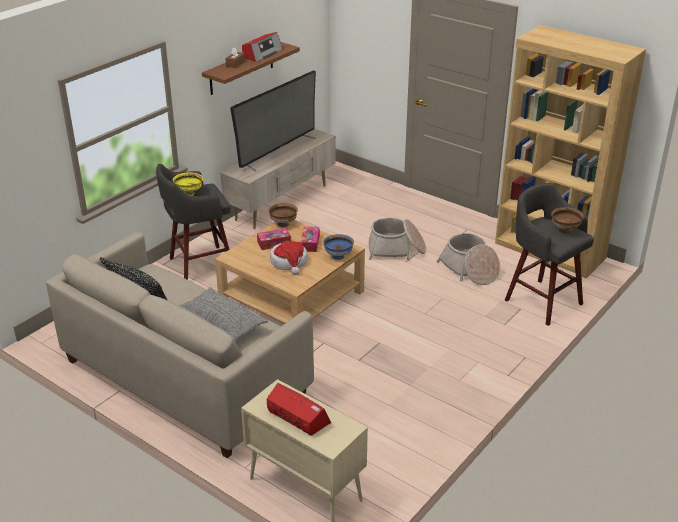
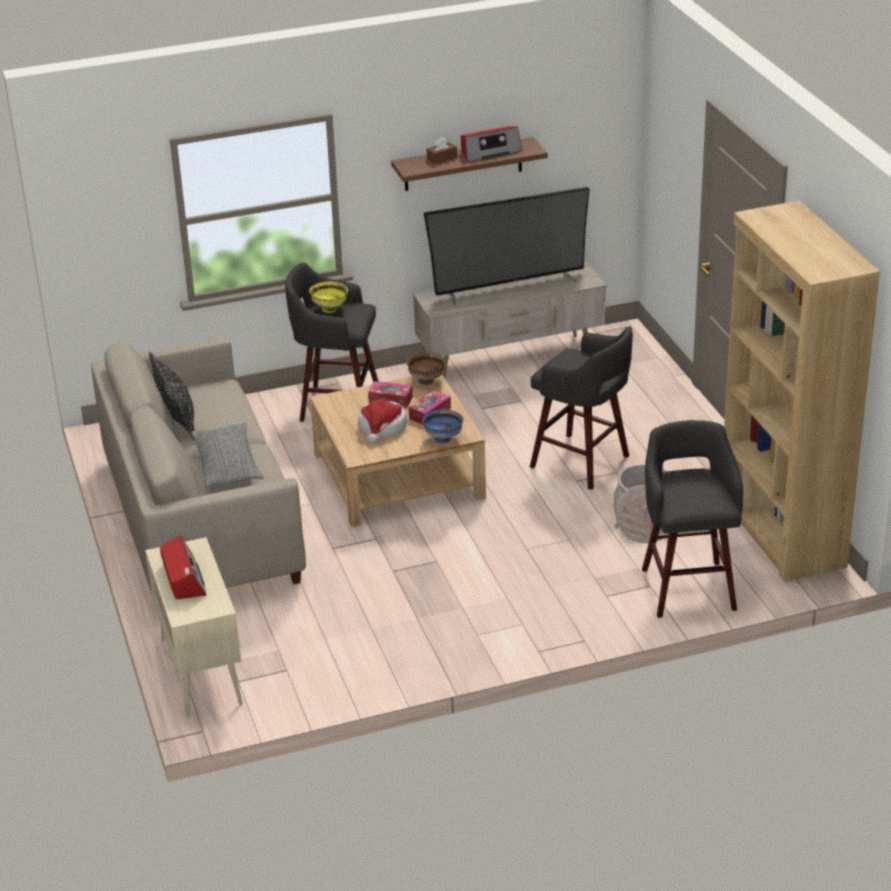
camera: 35 degrees right, 0 degrees up
basket [369,218,426,261] -> grey stool [530,327,633,490]
brown bowl [551,207,584,233] -> none

